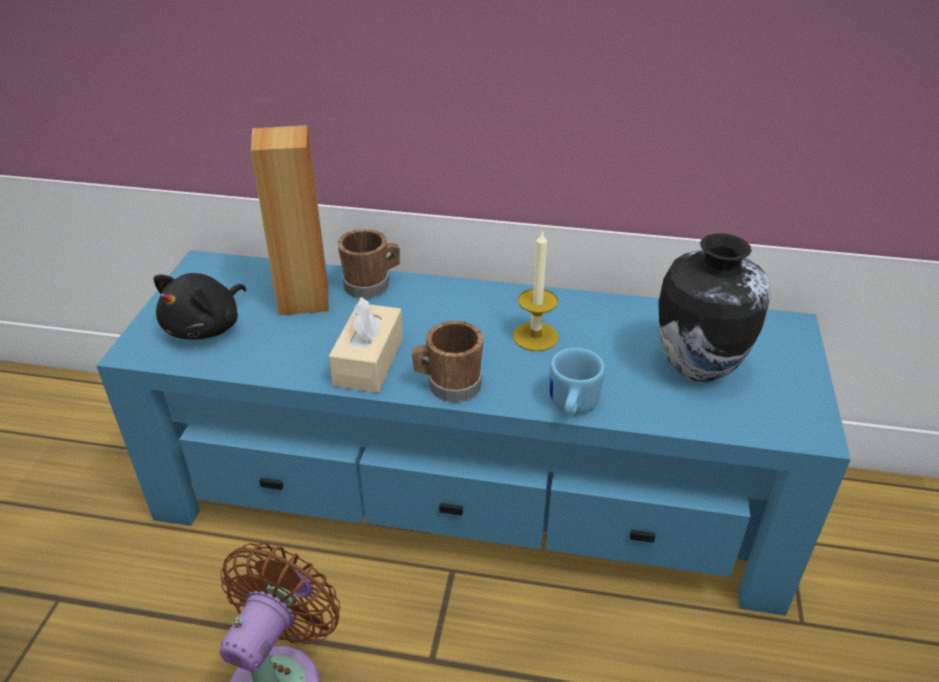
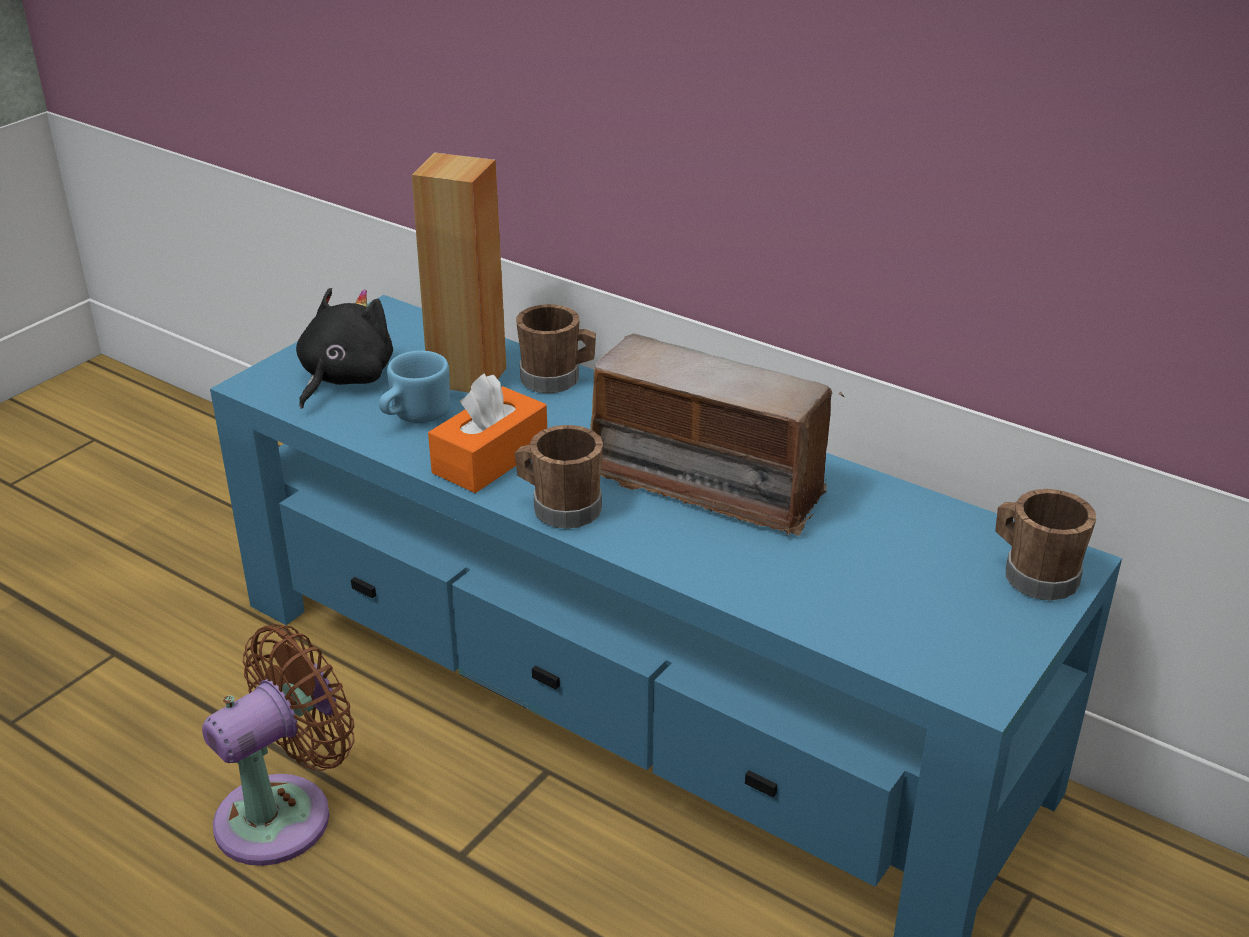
camera: 25 degrees right, 5 degrees down
black plush toy [153,273,246,340] -> black plush toy turned 150 degrees clockwise [296,288,393,409]
beige tissue box [329,297,403,393] -> orange tissue box [428,374,547,493]
candle [513,229,559,351] -> radio [590,333,844,536]
blue mug [550,348,605,415] -> blue mug moved to [379,351,450,423]
vase [658,233,771,383] -> none
none -> brown mug [995,489,1096,600]

